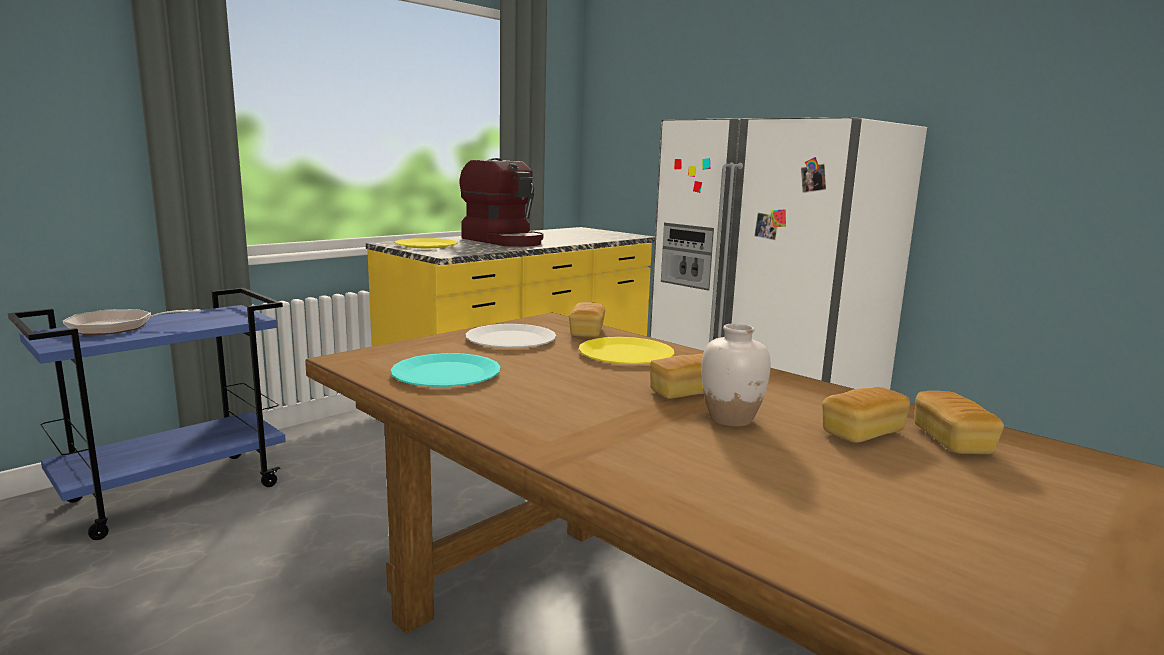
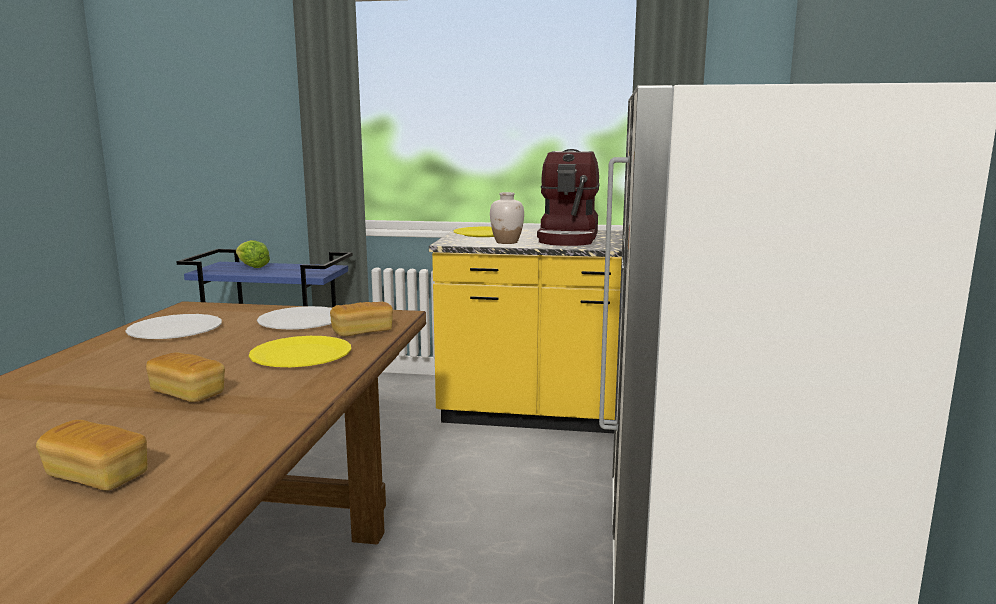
camera: 55 degrees right, 0 degrees up
frying pan [63,309,201,335] -> lettuce [236,240,270,268]
turquoise plate [391,353,501,387] -> white plate [125,314,222,339]
white vase [701,323,771,427] -> white vase moved to [490,192,524,244]
bread [914,391,1004,454] -> none

